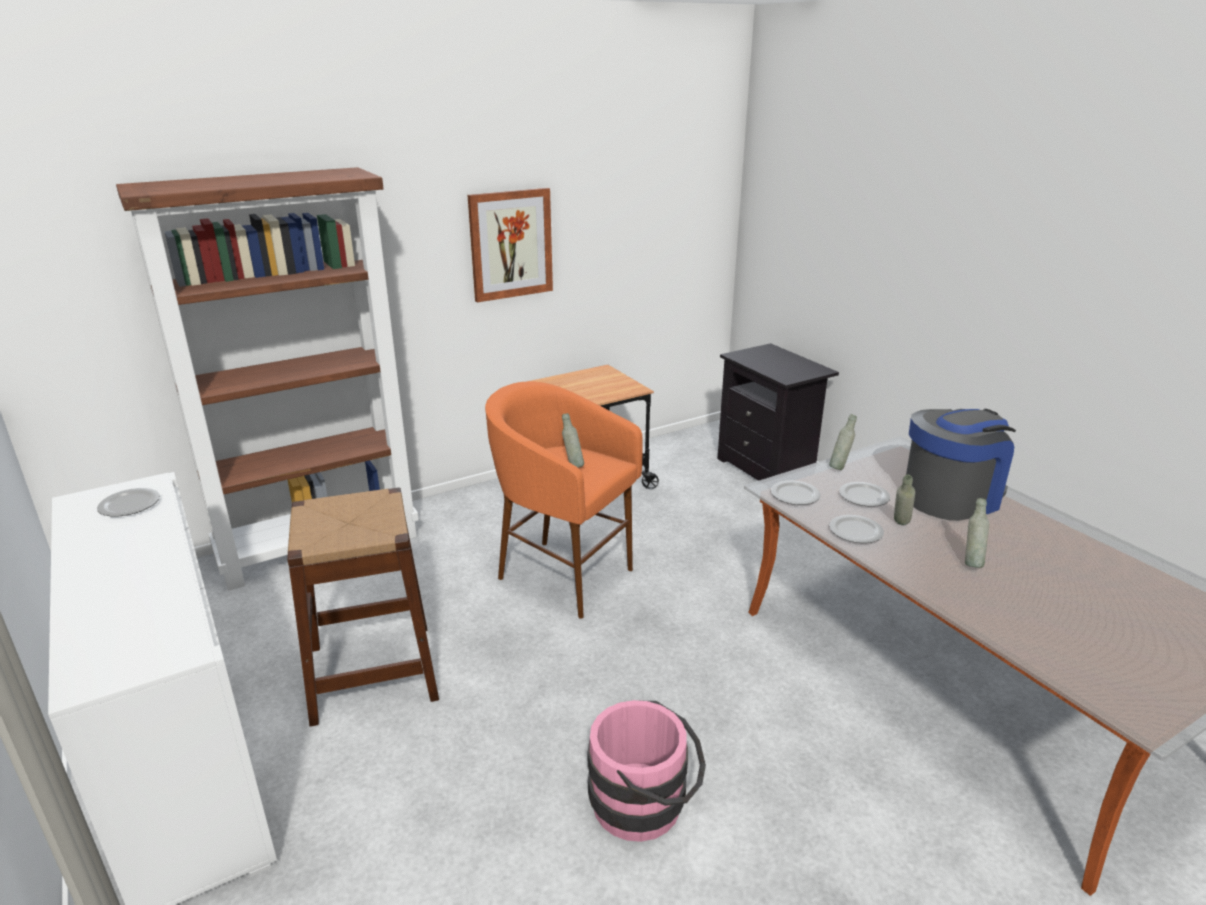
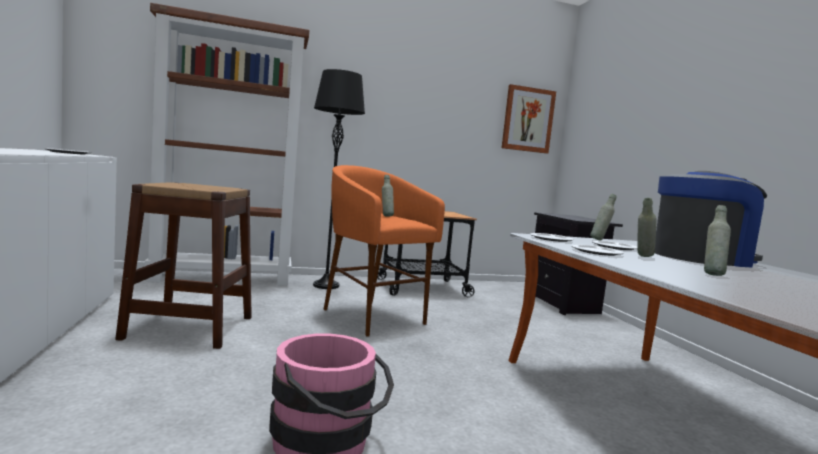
camera: 15 degrees right, 20 degrees down
picture [468,188,553,302] -> picture moved to [502,84,556,154]
none -> black floor lamp [313,69,365,289]

